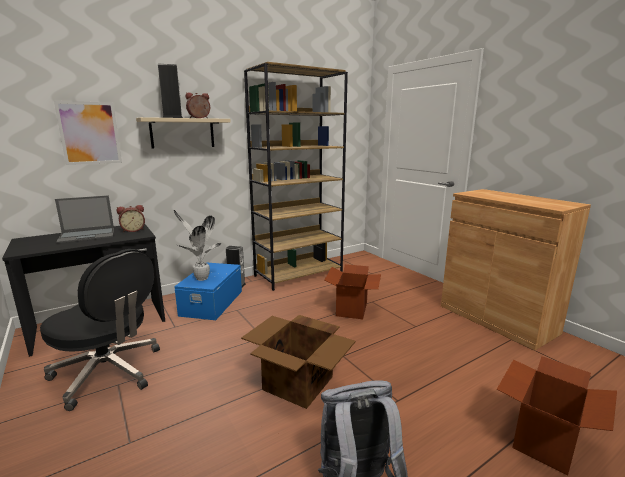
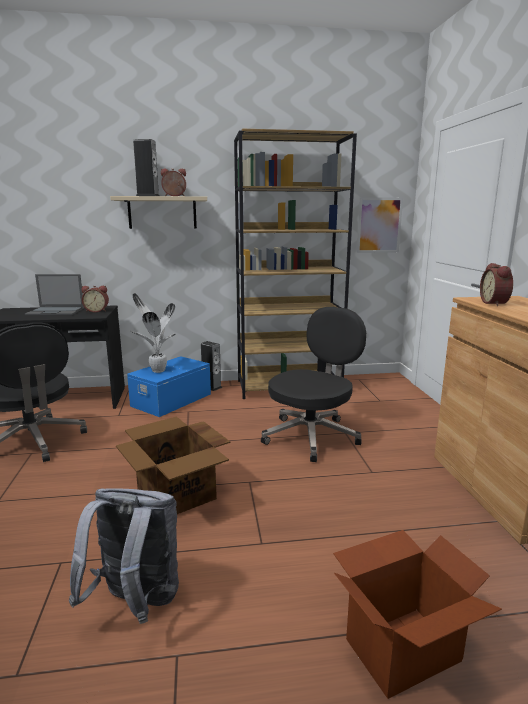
camera: 25 degrees right, 0 degrees up
picture [54,101,122,165] -> picture moved to [357,197,403,253]
cardboard box [325,264,381,319] -> black office chair [261,307,366,462]
none -> alarm clock [480,263,513,306]

